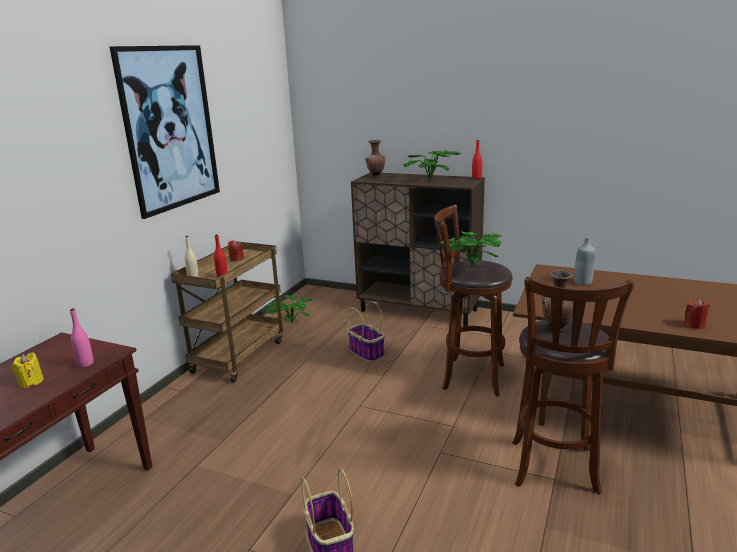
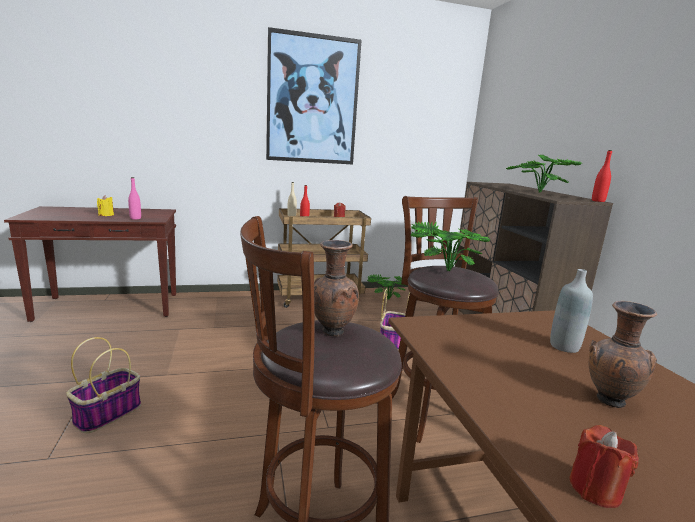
camera: 50 degrees right, 5 degrees down
brown vase [365,140,385,178] -> brown vase moved to [588,301,657,408]

